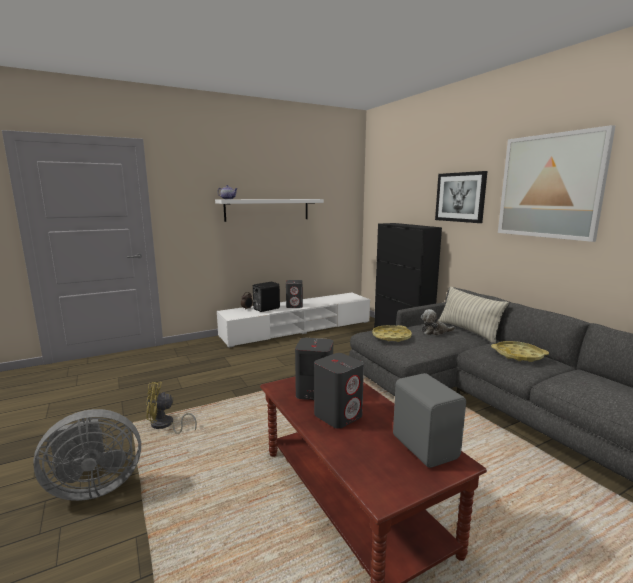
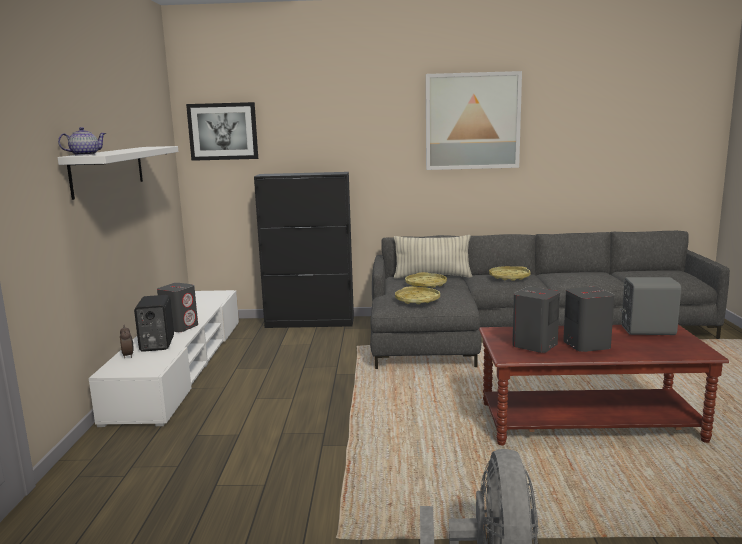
camera: 60 degrees left, 0 degrees up
yellow fan [146,382,197,434] -> none
plush toy [421,309,455,335] -> yellow tray [405,272,447,288]
picture [435,171,488,223] -> picture moved to [186,102,258,161]

